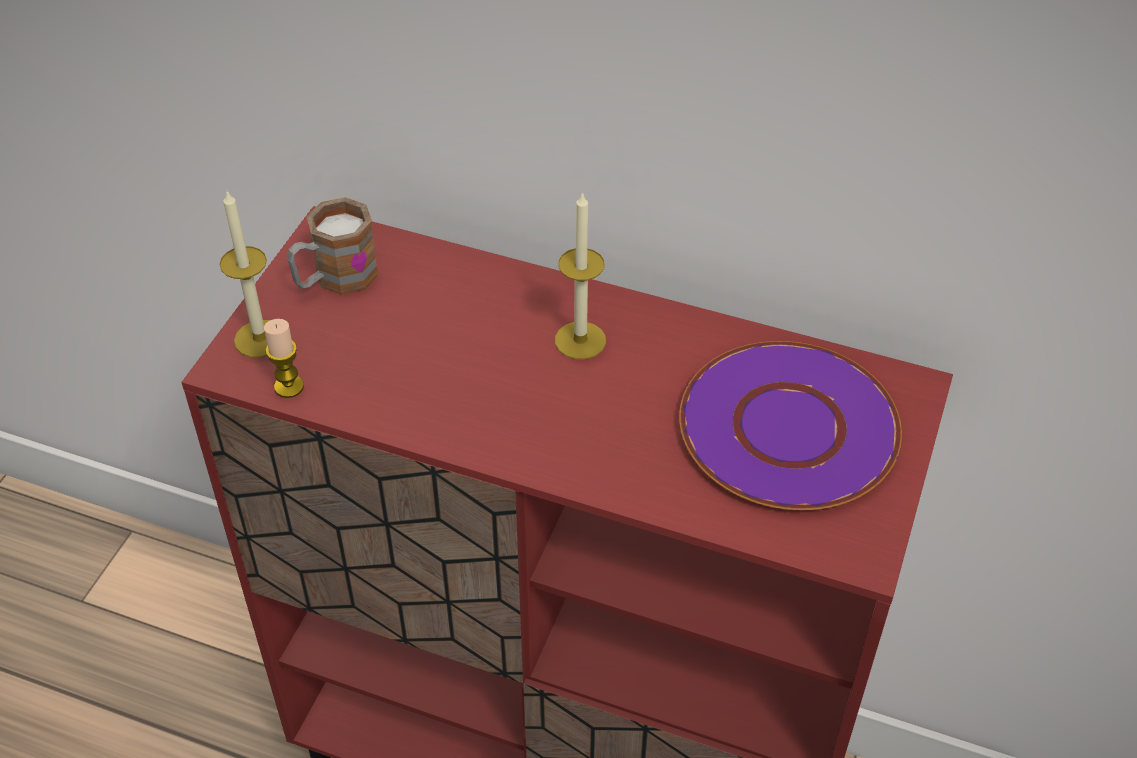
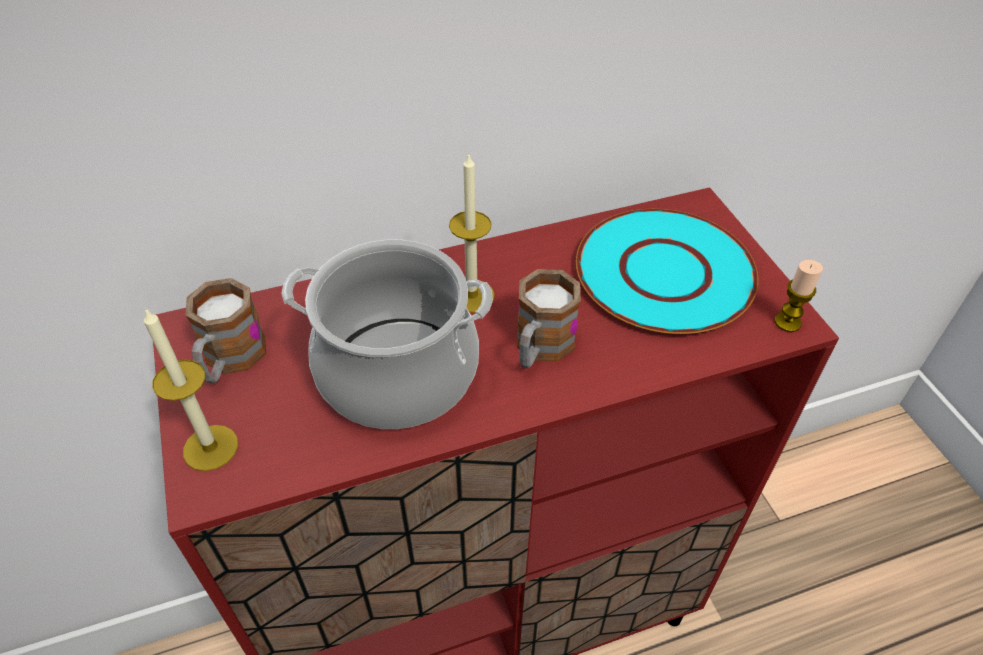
camera: 40 degrees left, 0 degrees up
candle [264,319,304,398] -> candle moved to [774,260,823,332]
purple plate [679,341,902,510] -> turquoise plate [576,209,759,334]
none -> cooking pot [281,240,493,429]
none -> mug [517,269,581,368]

